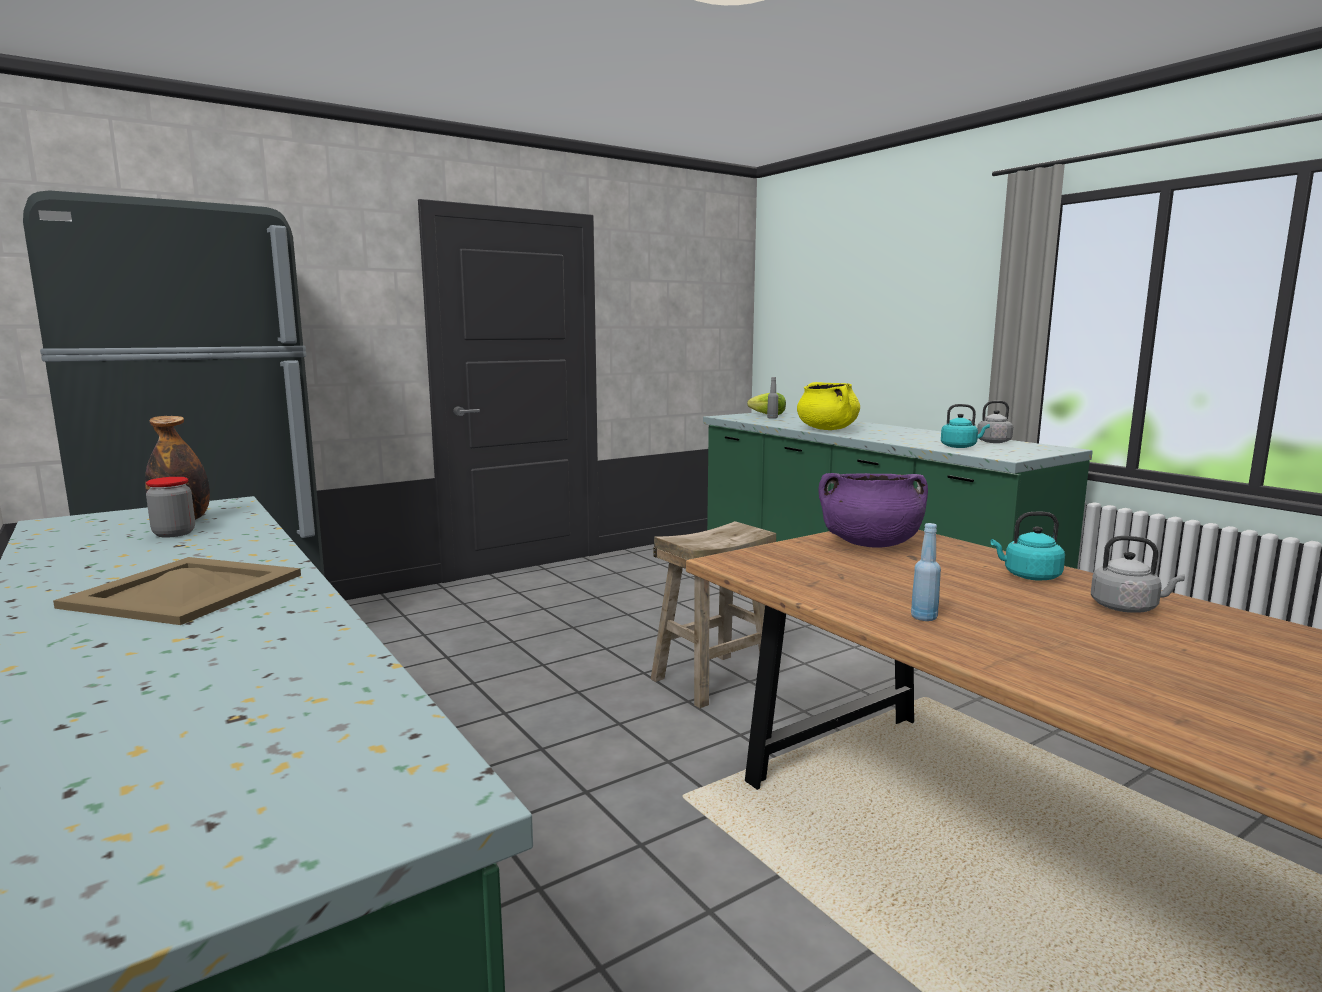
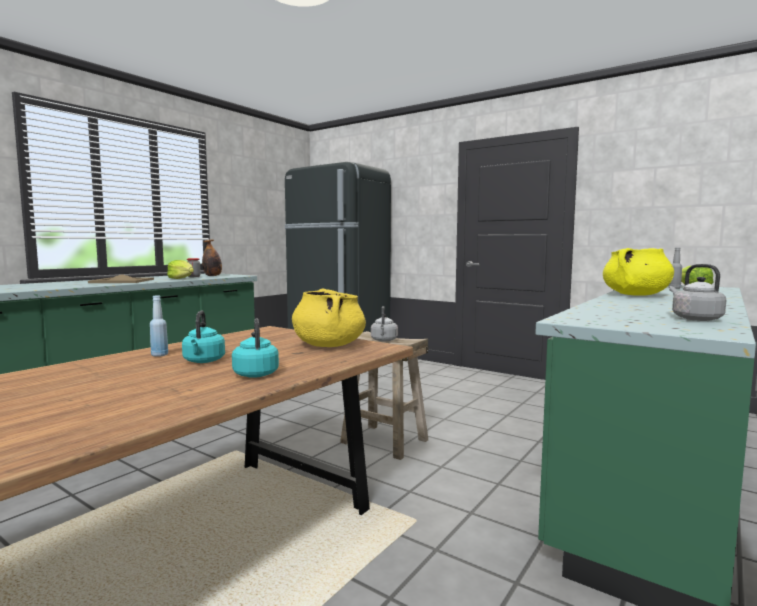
camera: 70 degrees right, 5 degrees down
purple cooking pot [818,473,928,548] -> yellow cooking pot [292,288,366,347]
turquoise kettle [941,404,990,448] -> turquoise kettle moved to [182,311,225,363]
grey kettle [1091,536,1185,613] -> grey kettle moved to [371,306,398,342]
none -> lettuce [167,260,194,279]

